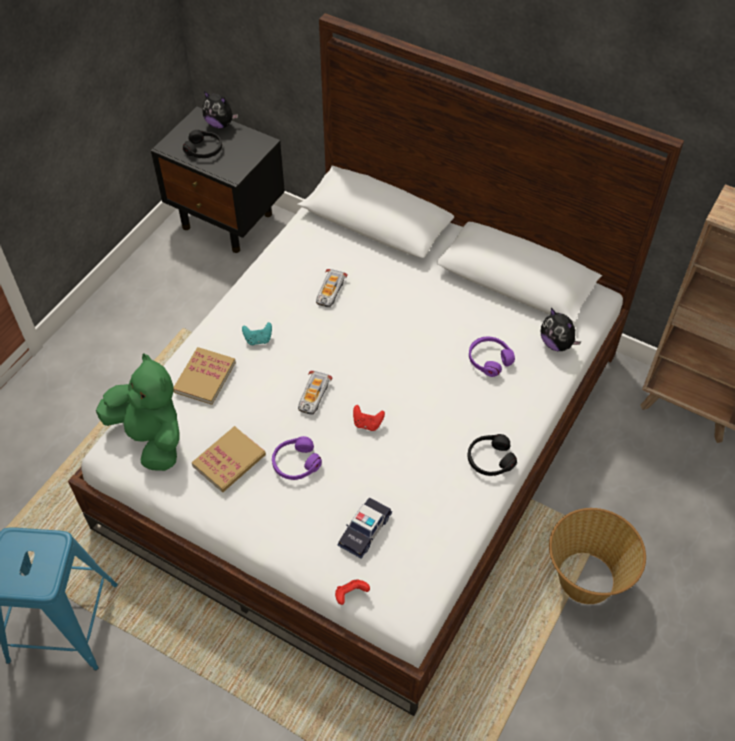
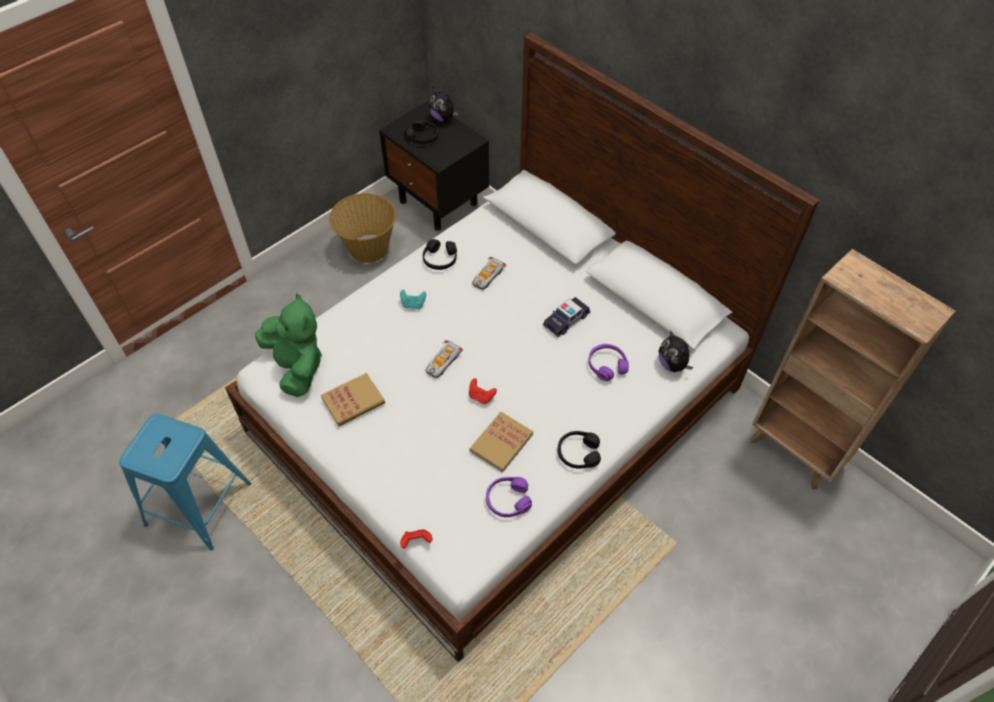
camera: 15 degrees right, 0 degrees up
book [173,347,236,405] -> book moved to [469,412,533,473]
purple headphones [272,436,322,480] -> purple headphones moved to [486,477,532,517]
toy car [338,497,392,559] -> toy car moved to [543,297,590,337]
basket [549,508,646,604] -> basket moved to [329,193,396,263]
none -> black headphones [423,239,457,270]

